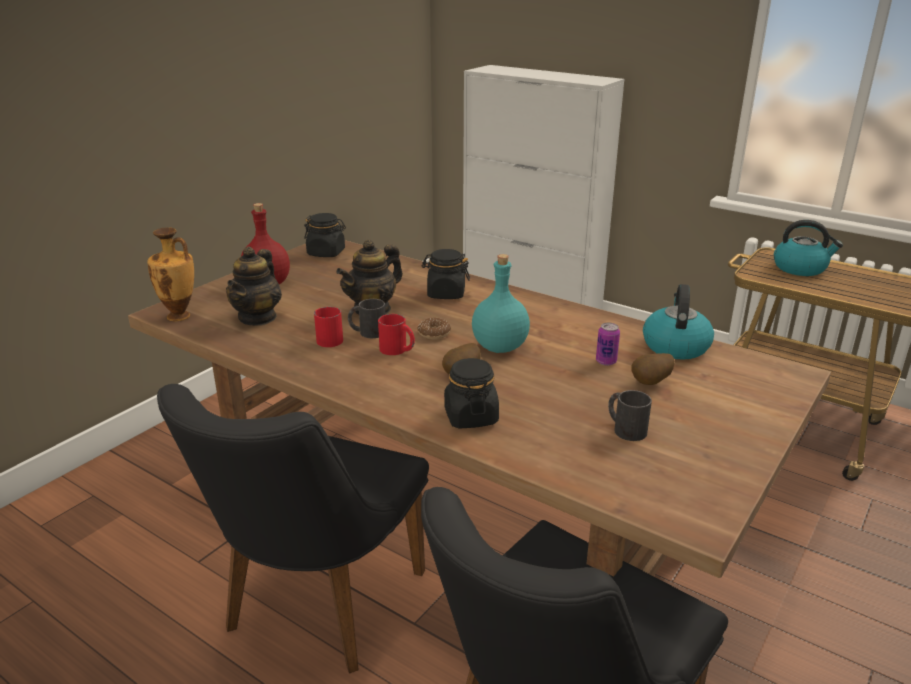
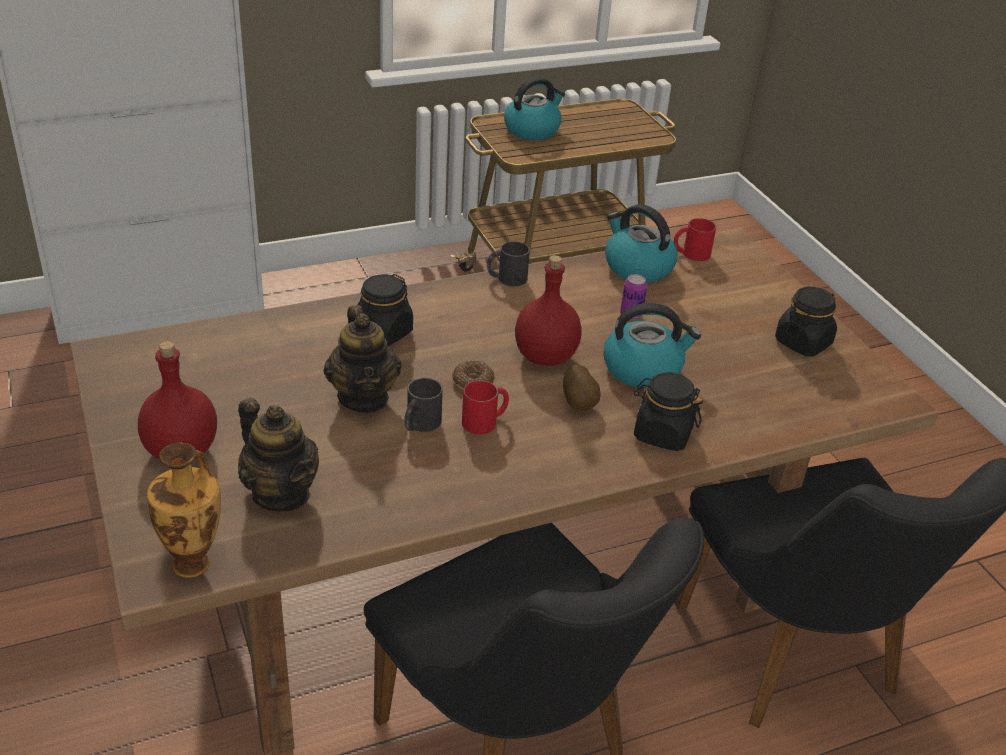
camera: 60 degrees left, 10 degrees up
black jar [304,213,346,257] -> black jar moved to [775,287,837,357]
red mug [314,307,343,347] -> red mug moved to [674,218,716,261]
turquoise bottle [472,254,530,353] -> red bottle [515,255,582,366]
black mug [608,390,652,441] -> black mug moved to [487,241,530,287]
potato [631,353,675,385] -> none
none -> kettle [603,303,701,389]

